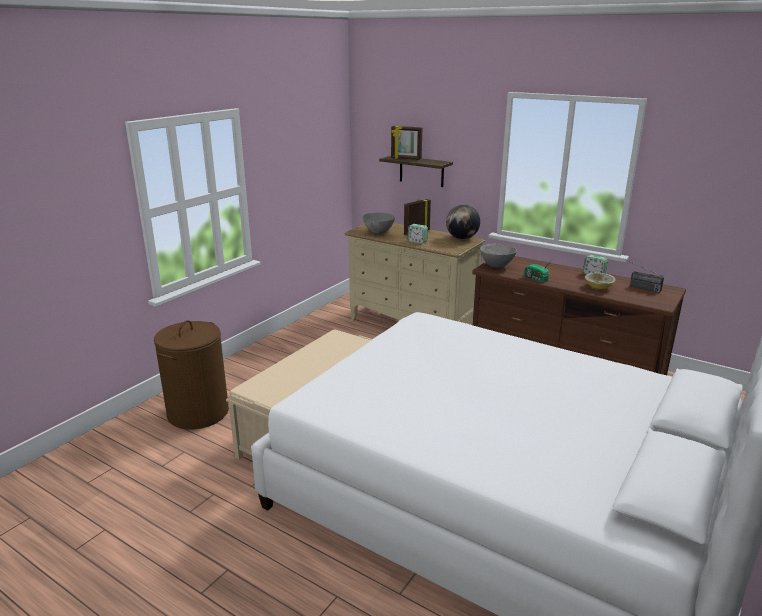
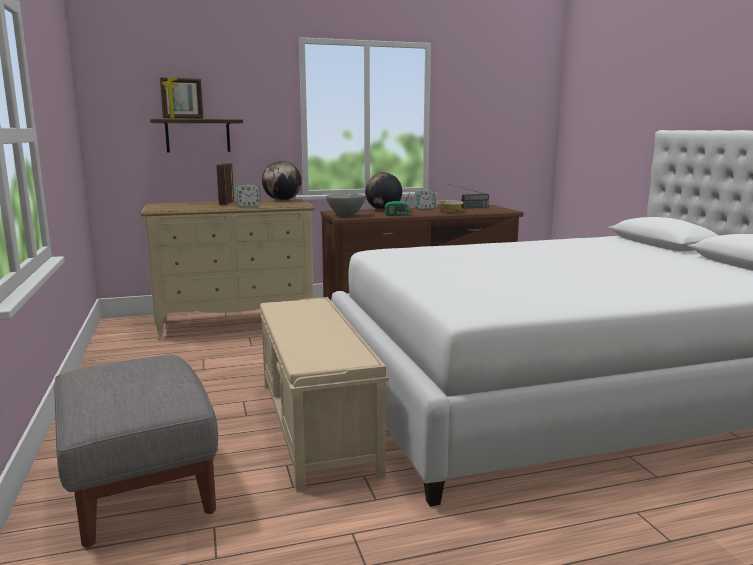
camera: 50 degrees left, 10 degrees down
brown laundry basket [154,320,229,429] -> grey ottoman [54,354,218,548]
grey bowl [363,213,395,234] -> none
none -> globe [365,172,402,210]

